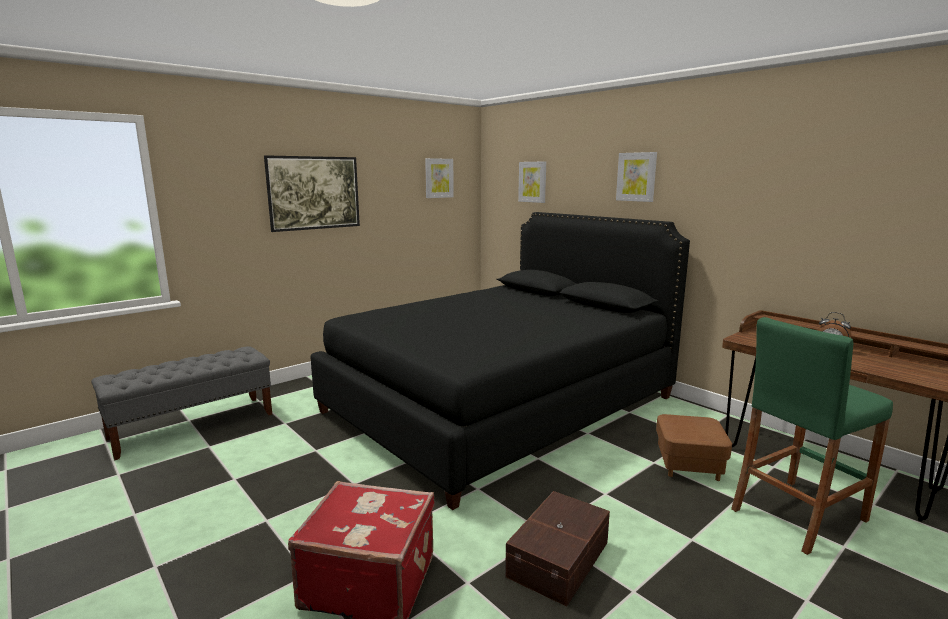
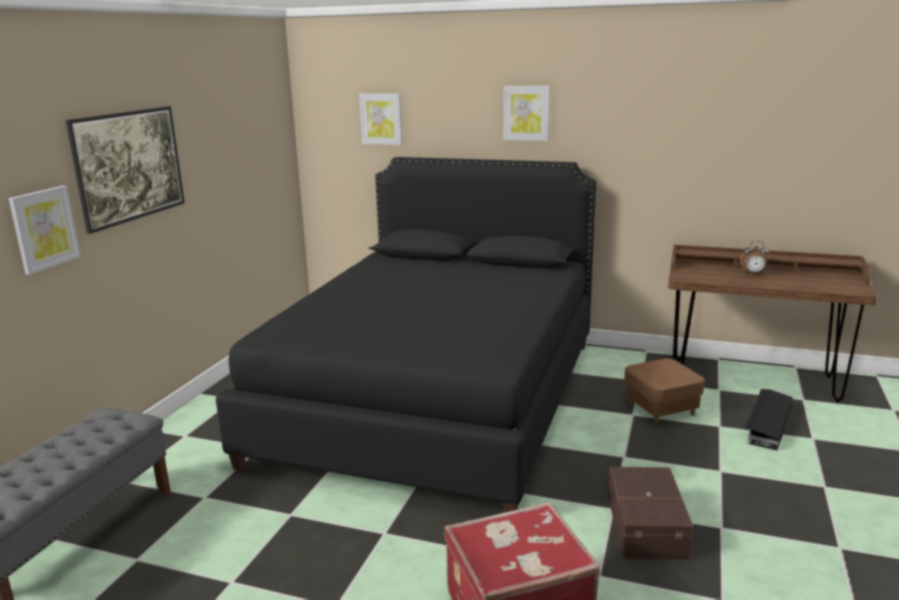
camera: 30 degrees left, 5 degrees up
picture [425,158,454,198] -> picture moved to [9,186,81,275]
green stool [731,317,893,555] -> black storage box [744,389,793,451]

